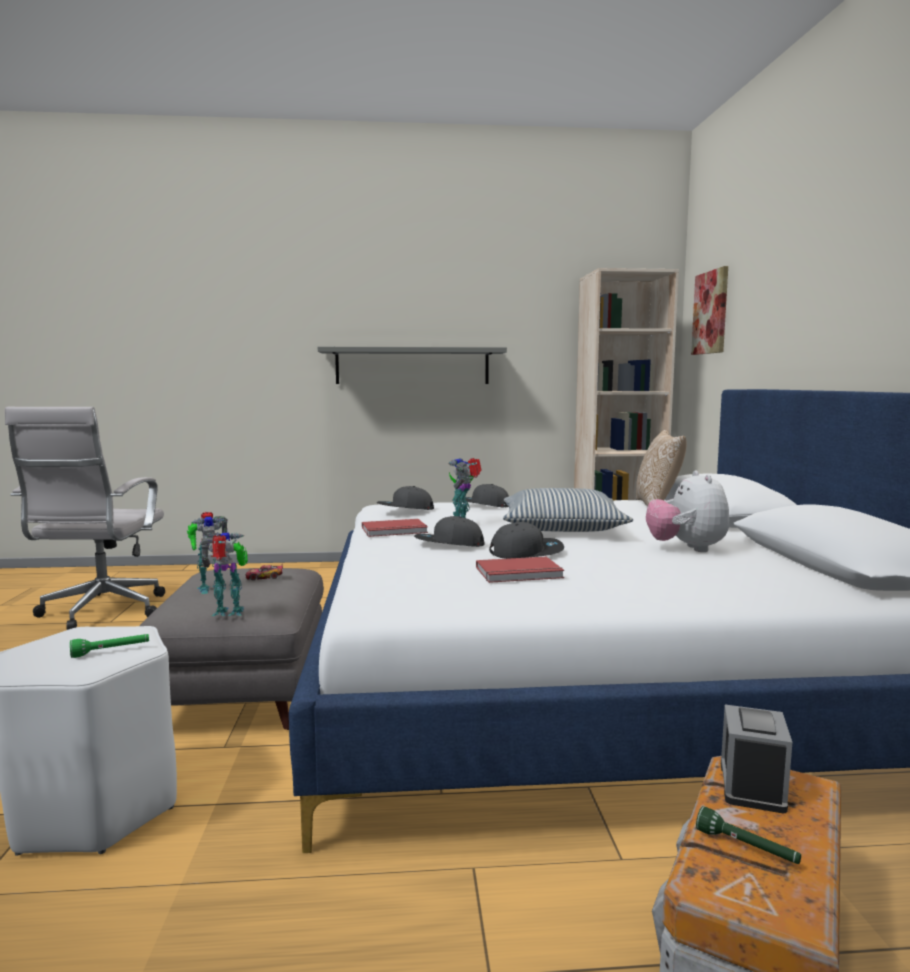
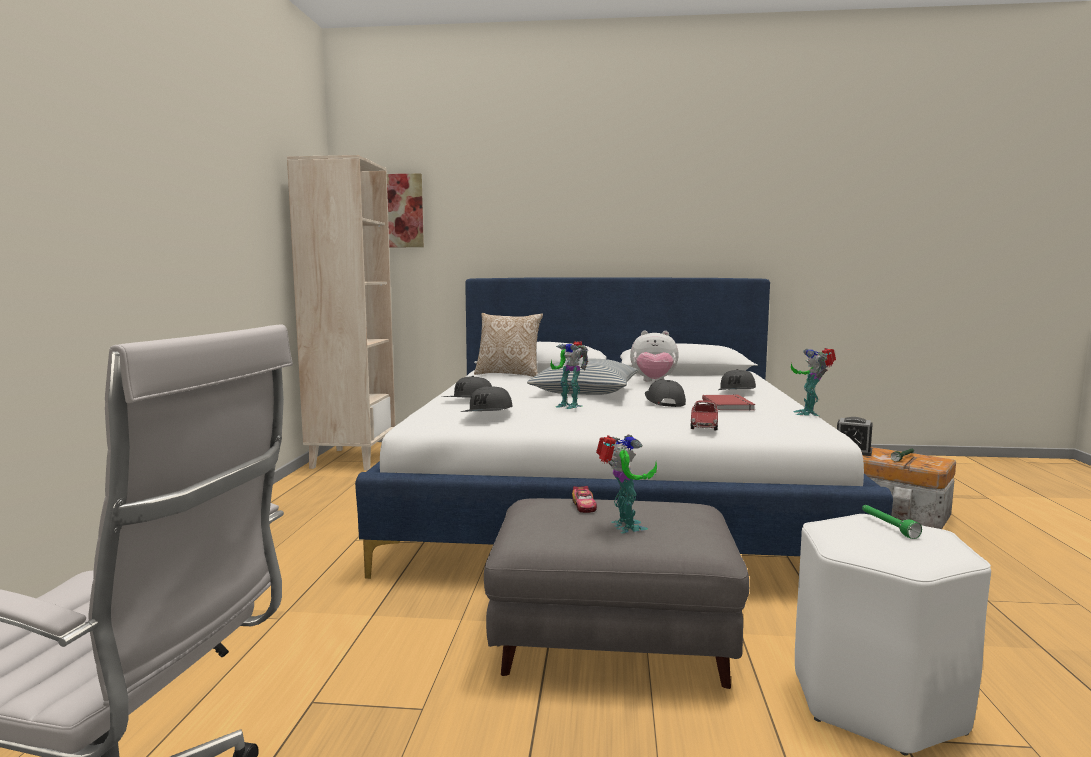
camera: 80 degrees left, 0 degrees up
toy robot [200,532,248,616] -> toy robot moved to [791,348,836,416]
grey shelf [318,347,507,384] -> none
red book [362,519,428,537] -> none
grey cap [414,516,484,547] -> grey cap moved to [718,369,756,390]
none -> toy car [690,400,718,430]

